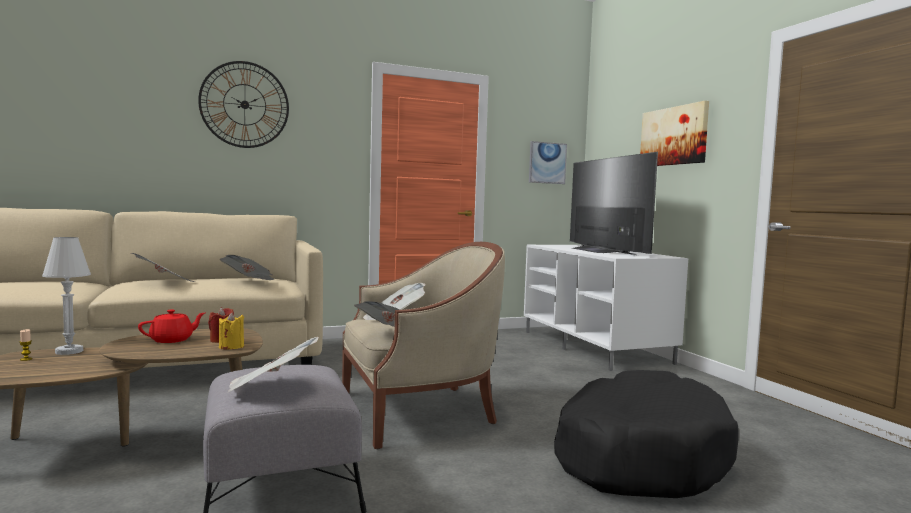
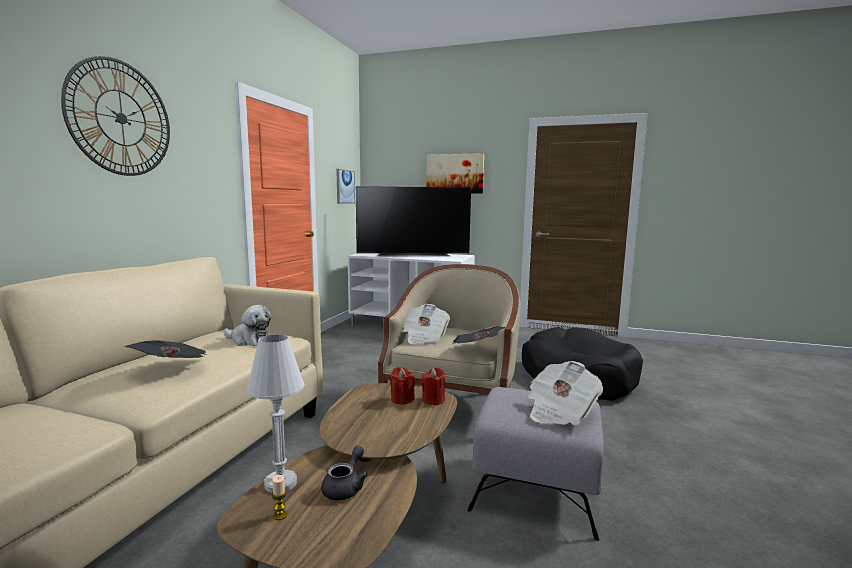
camera: 50 degrees left, 5 degrees up
red teapot [138,309,205,343] -> none
yellow candle [219,312,244,349] -> red candle [422,368,445,405]
newspaper [220,255,274,280] -> plush toy [224,305,272,346]
television [570,152,658,255] -> television turned 150 degrees clockwise [356,186,471,257]
none -> grey teapot [321,446,368,501]

